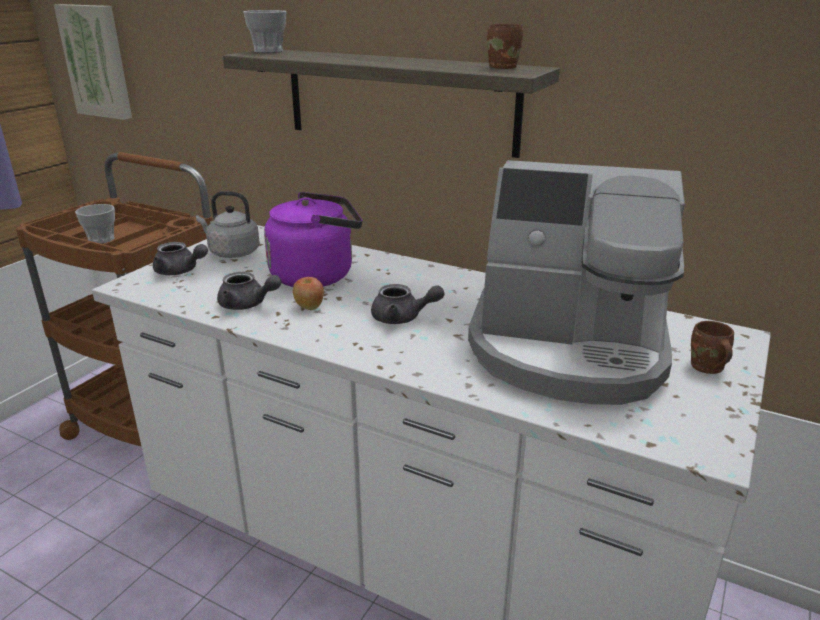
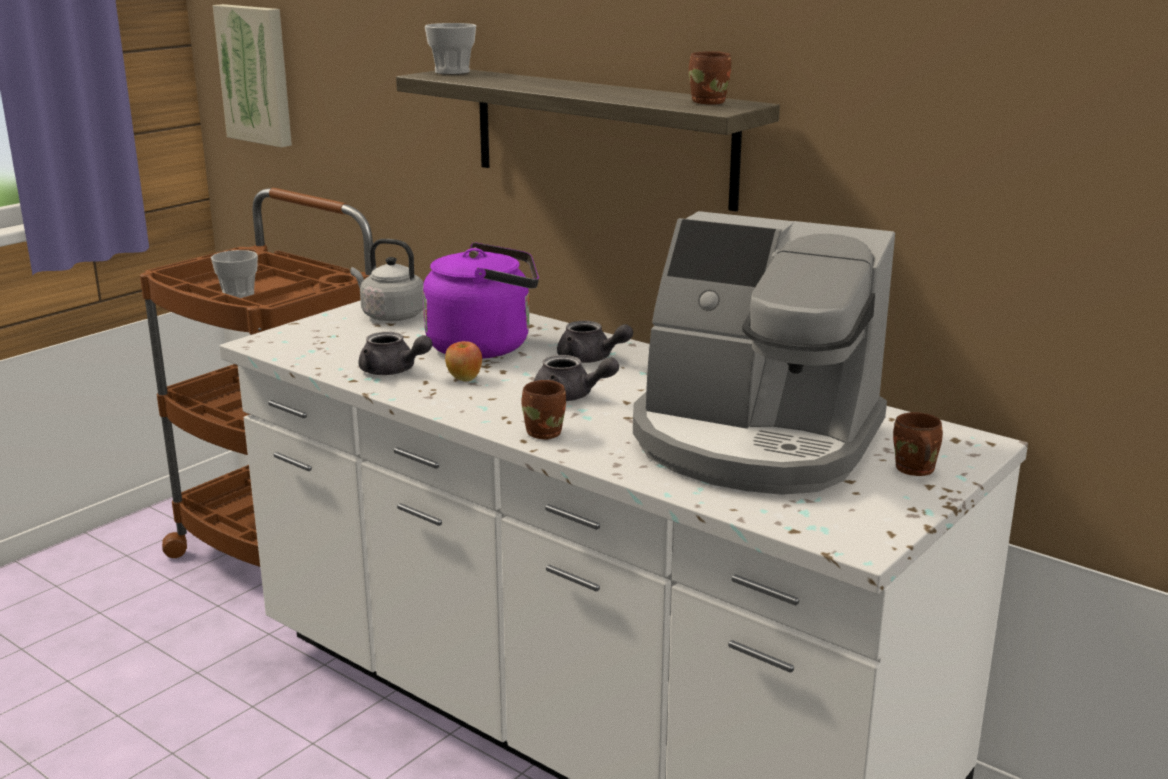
camera: 10 degrees right, 5 degrees down
grey teapot [153,242,208,275] -> grey teapot moved to [557,321,633,363]
none -> brown mug [521,380,566,439]

